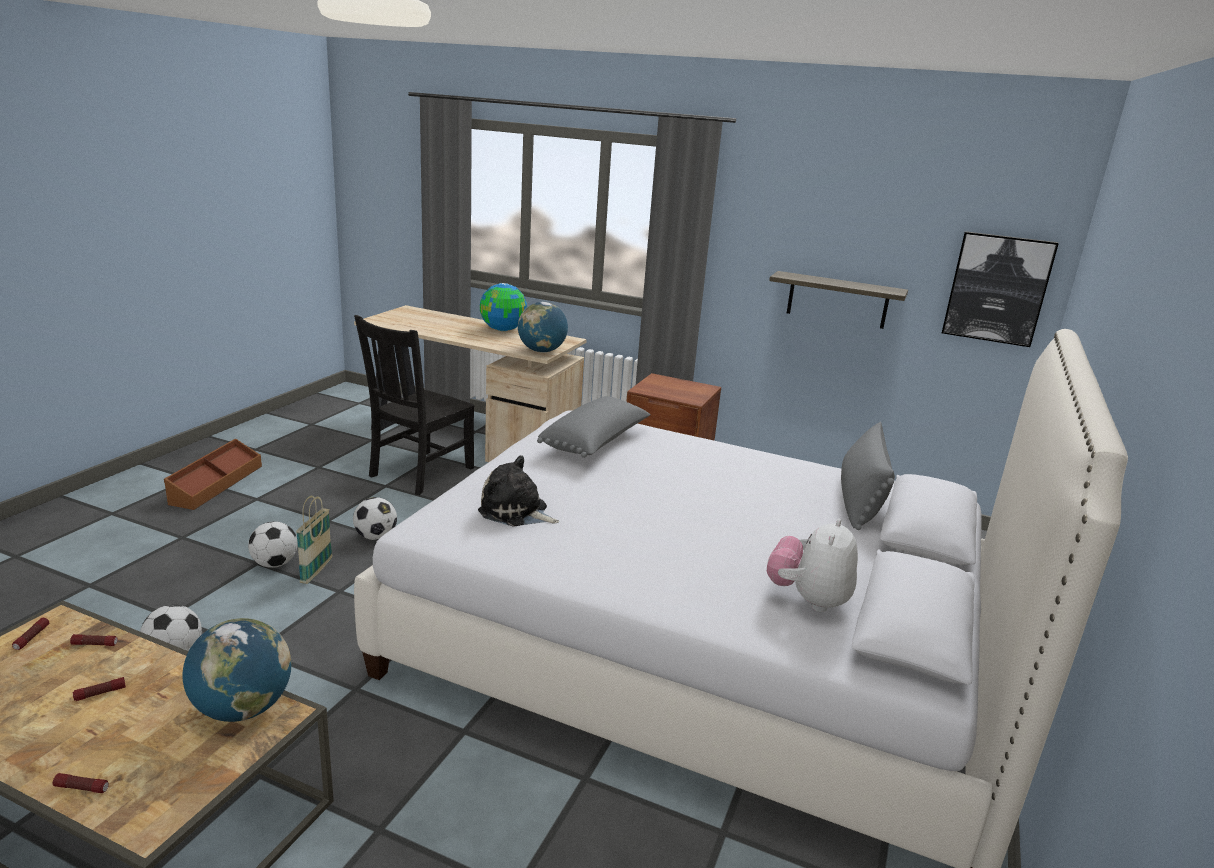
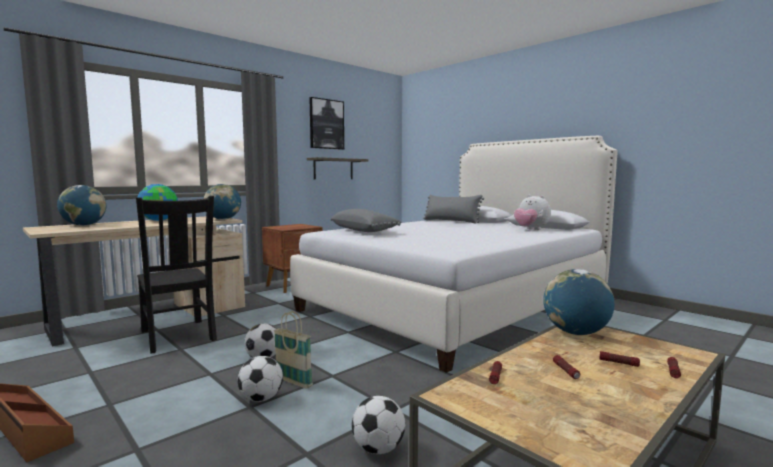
camera: 65 degrees left, 15 degrees down
flashlight [12,618,49,650] -> flashlight moved to [599,351,640,367]
plush toy [478,456,559,527] -> none
picture [942,231,1059,347] -> picture moved to [309,97,344,150]
none -> globe [57,185,106,226]

